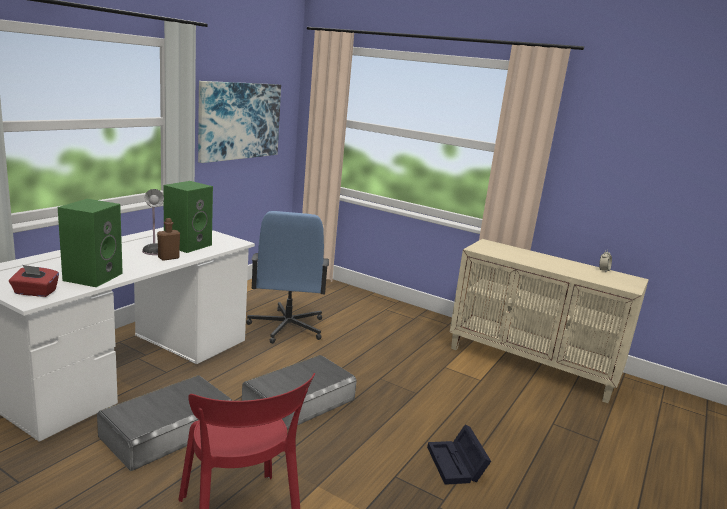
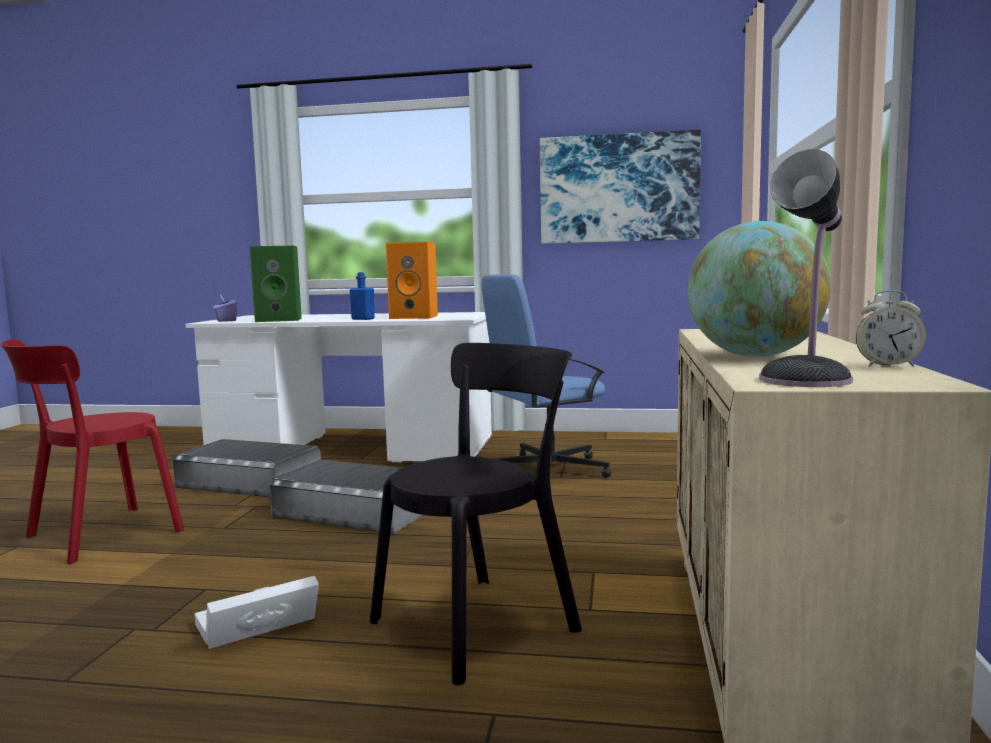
camera: 70 degrees right, 10 degrees down
red tissue box [9,265,59,297] -> purple tissue box [213,294,237,322]
table lamp [142,189,164,255] -> table lamp moved to [759,149,853,387]
brown bottle [157,218,180,261] -> blue bottle [350,272,375,320]
green speaker [163,181,213,253] -> orange speaker [386,242,438,319]
black storage box [427,425,491,485] -> white storage box [194,576,319,649]
none -> black chair [370,343,582,686]
none -> globe [688,221,831,357]

